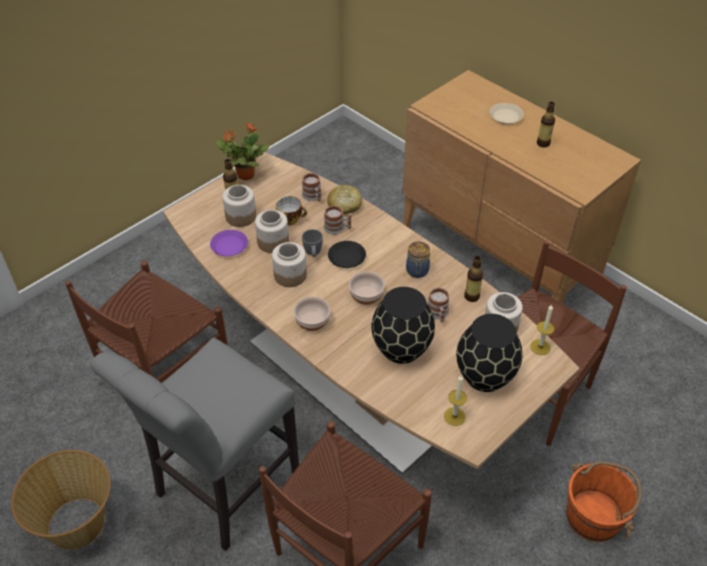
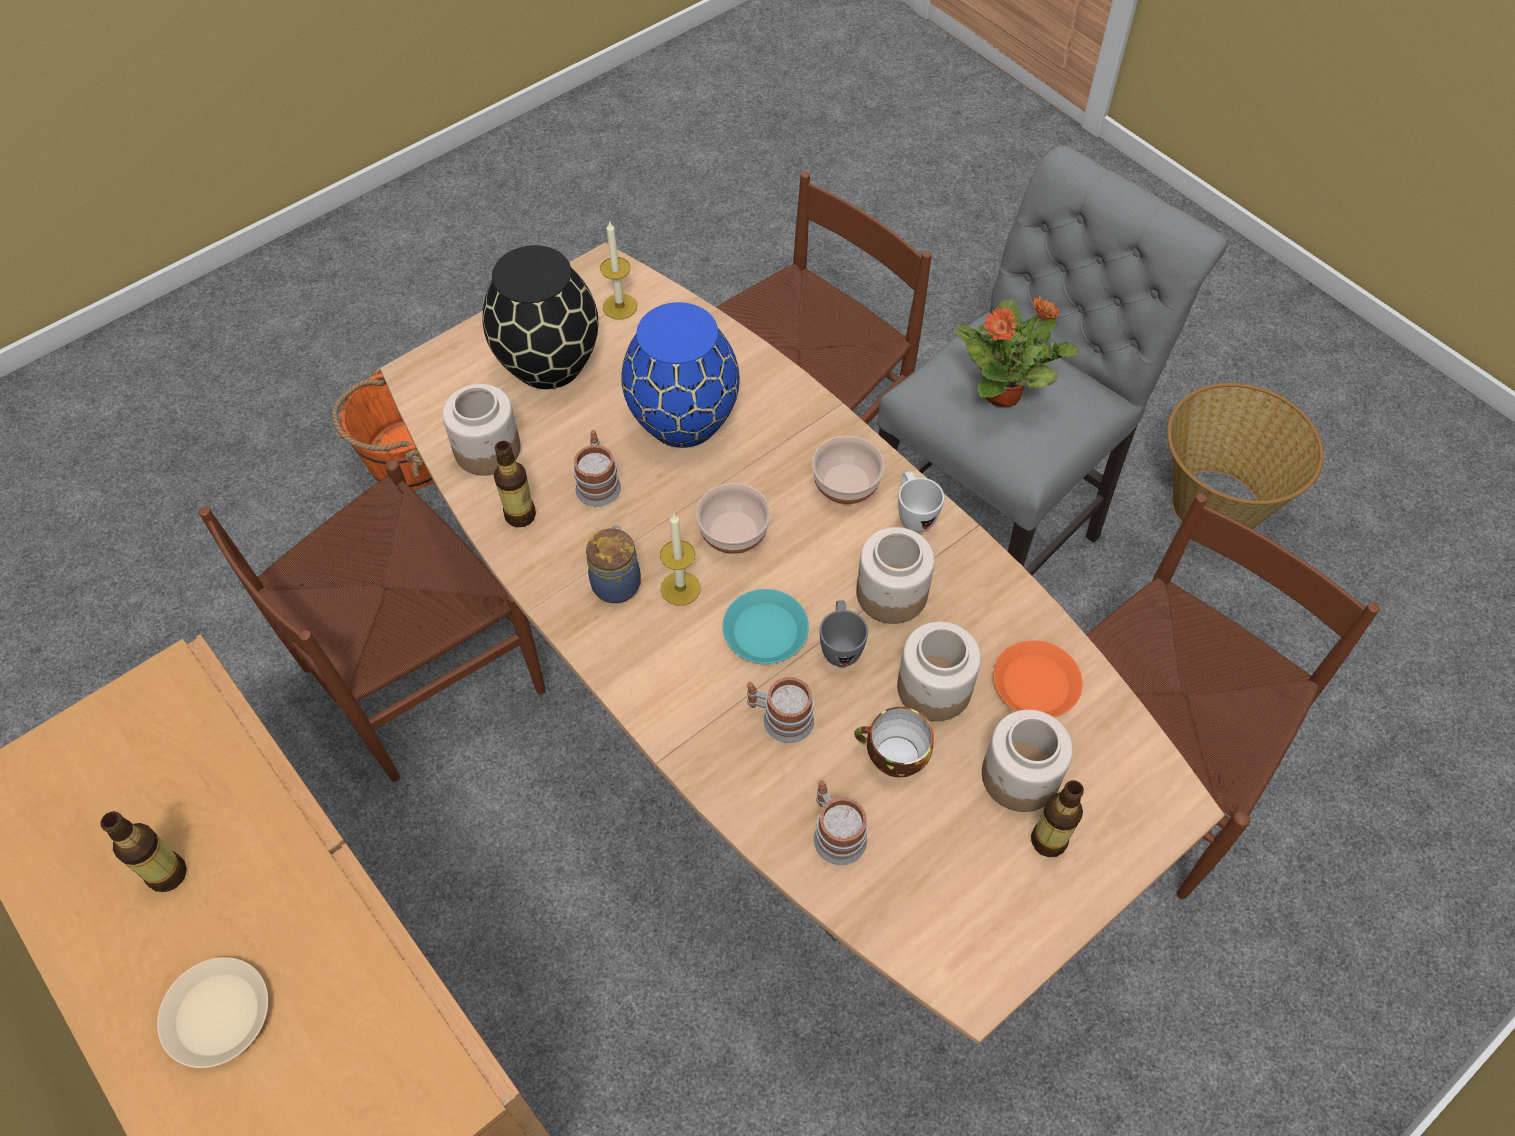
camera: 175 degrees left, 10 degrees up
purple plate [210,230,248,256] -> orange plate [993,640,1083,718]
potted plant [215,123,269,181] -> potted plant moved to [954,296,1079,407]
bread [327,185,362,214] -> none
black plate [328,241,366,268] -> turquoise plate [722,589,809,664]
black vase [371,287,435,364] -> blue vase [621,302,740,448]
candle [530,305,555,355] -> candle moved to [660,514,701,606]
none -> white mug [898,471,944,533]

